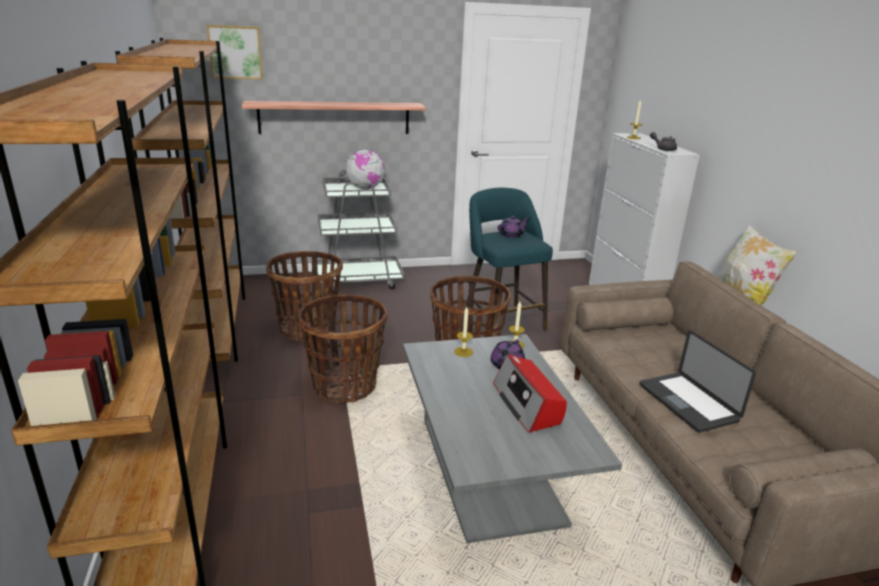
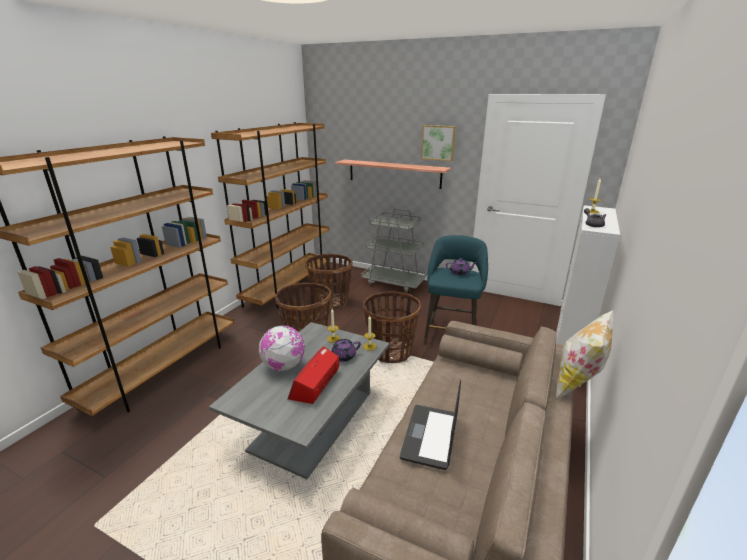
camera: 40 degrees right, 0 degrees up
picture [206,25,263,79] -> picture moved to [421,125,456,161]
globe [345,149,385,190] -> globe moved to [259,325,305,371]

